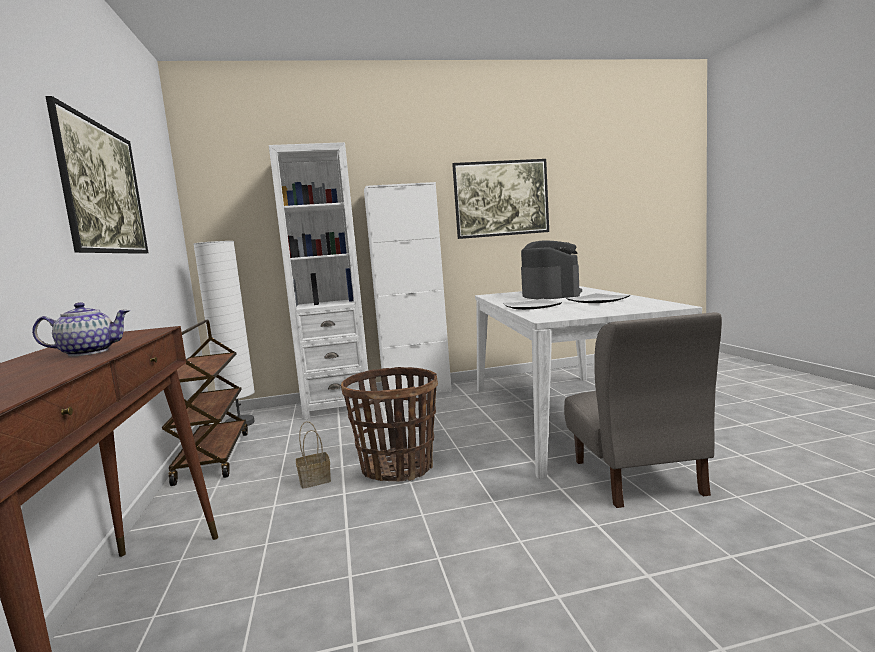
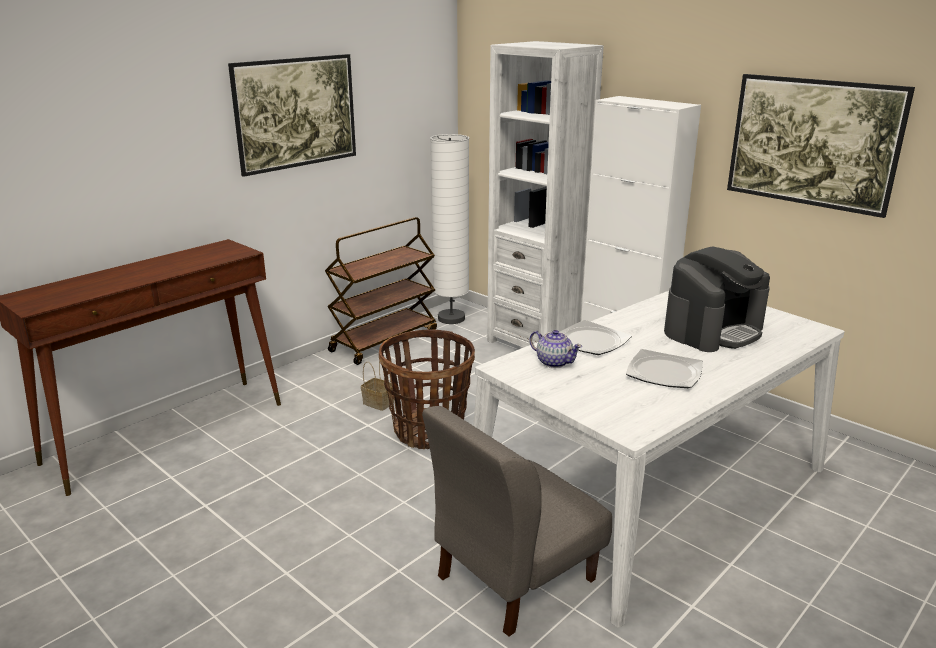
camera: 55 degrees right, 15 degrees up
teapot [32,302,130,356] -> teapot moved to [529,330,582,368]

